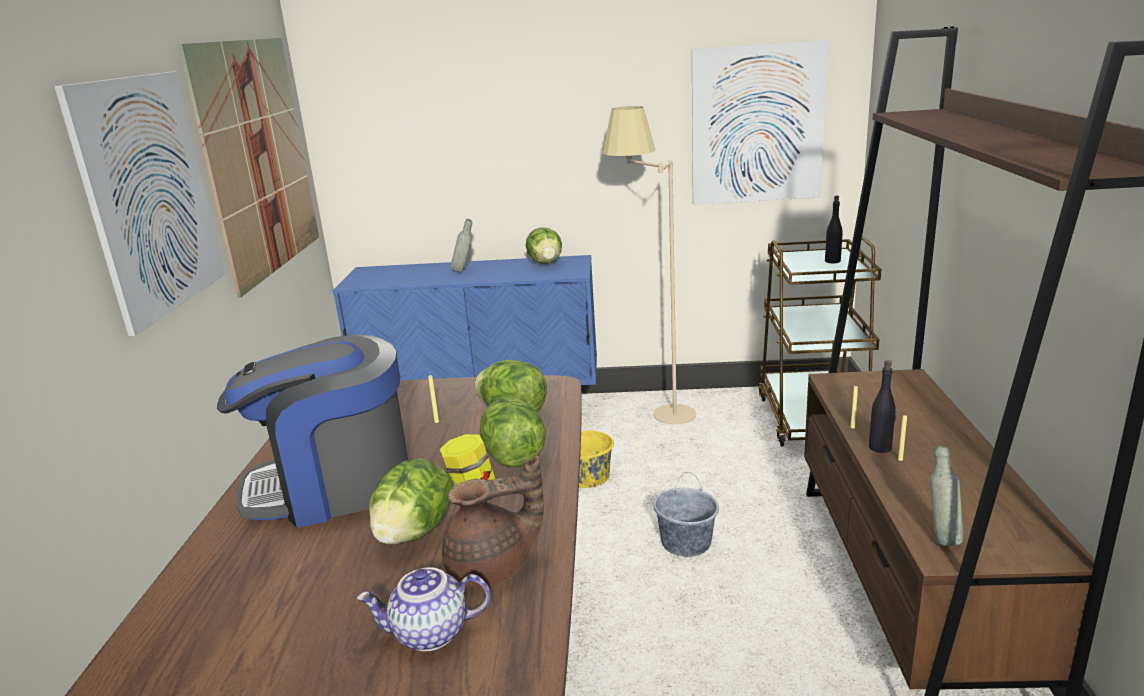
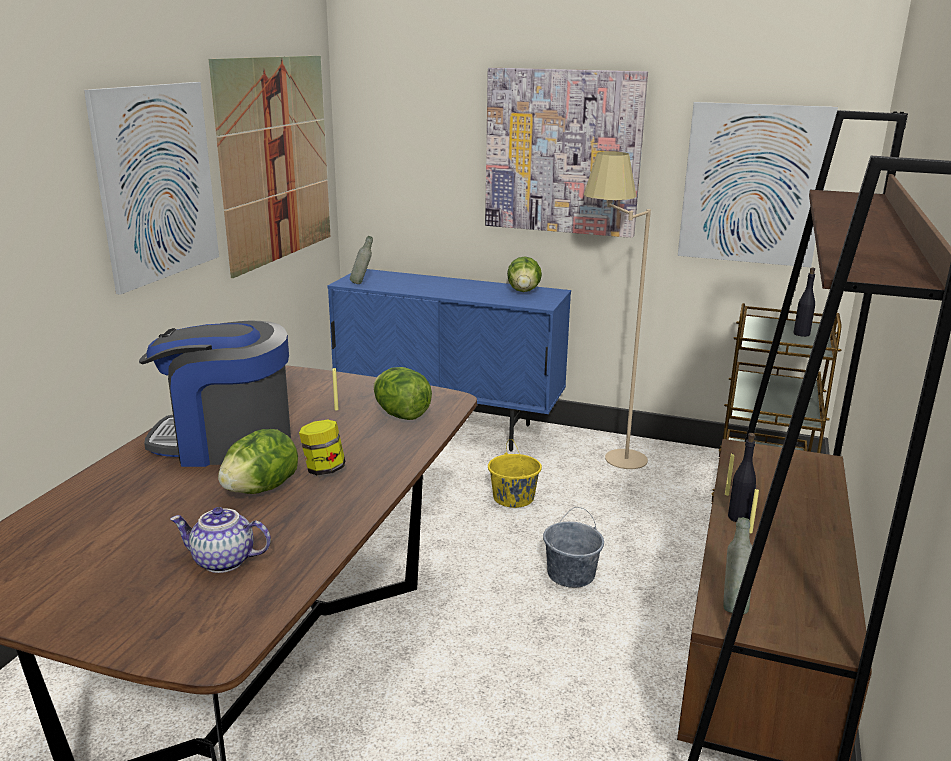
camera: 15 degrees right, 0 degrees up
brown teapot [442,456,544,587] -> none
grey bottle [451,219,472,272] -> grey bottle moved to [350,236,373,284]
lettuce [480,398,546,467] -> none
none -> picture [485,68,648,238]

